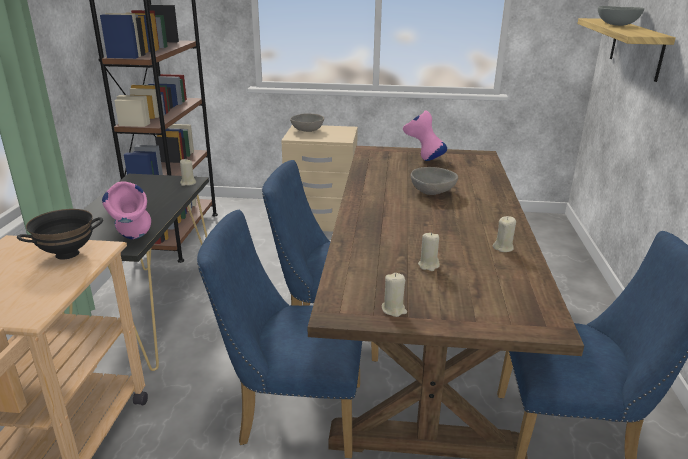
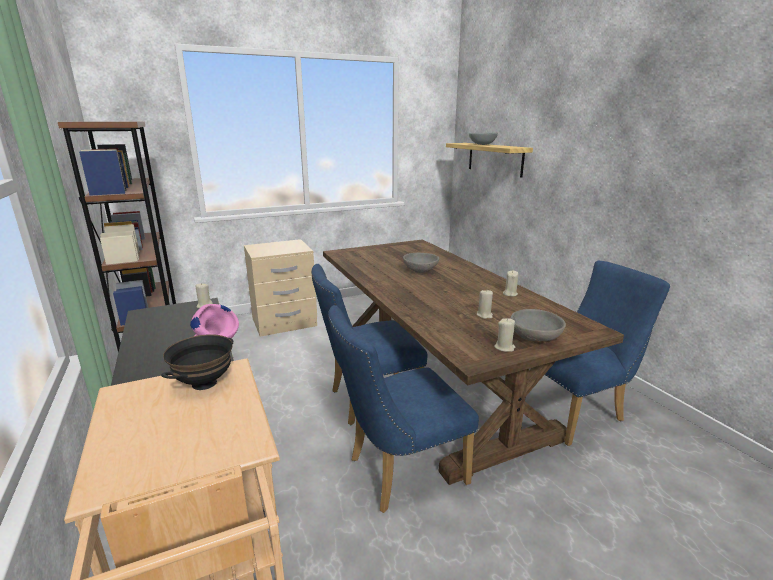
camera: 30 degrees left, 5 degrees down
grey bowl [290,114,324,132] -> grey bowl moved to [510,309,566,341]
pink vase [403,110,447,161] -> none

